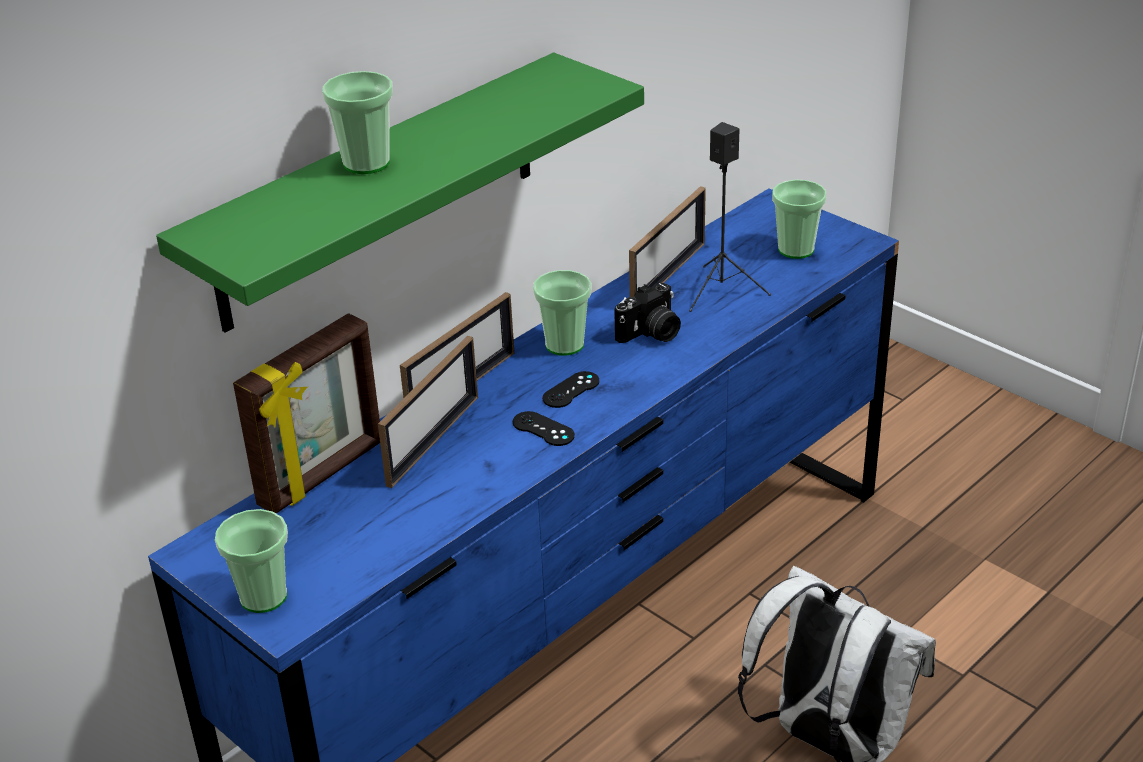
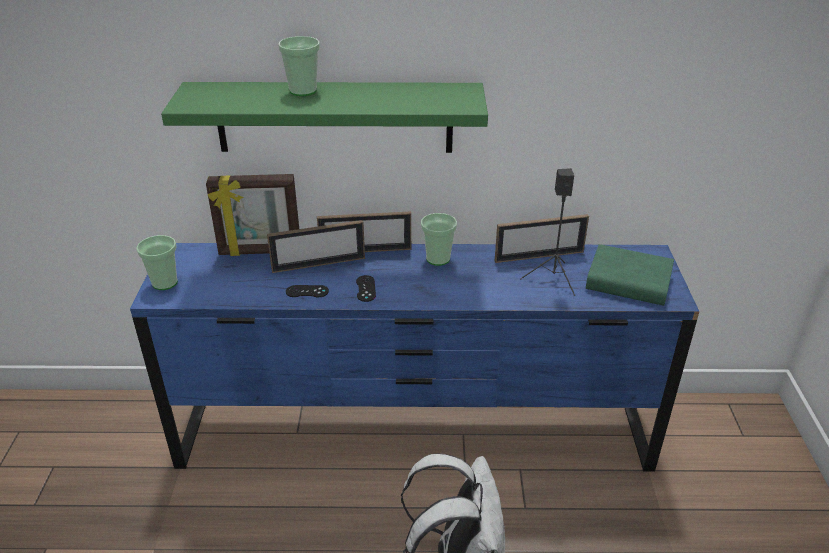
camera: 45 degrees right, 0 degrees up
black game controller [542,371,599,408] -> black game controller moved to [286,285,329,297]
camera [614,283,681,343] -> none
cup [772,179,827,259] -> green book [586,244,674,306]

